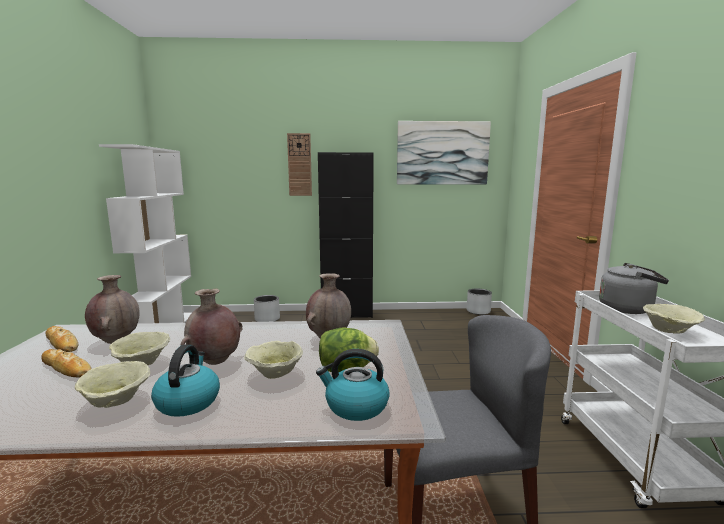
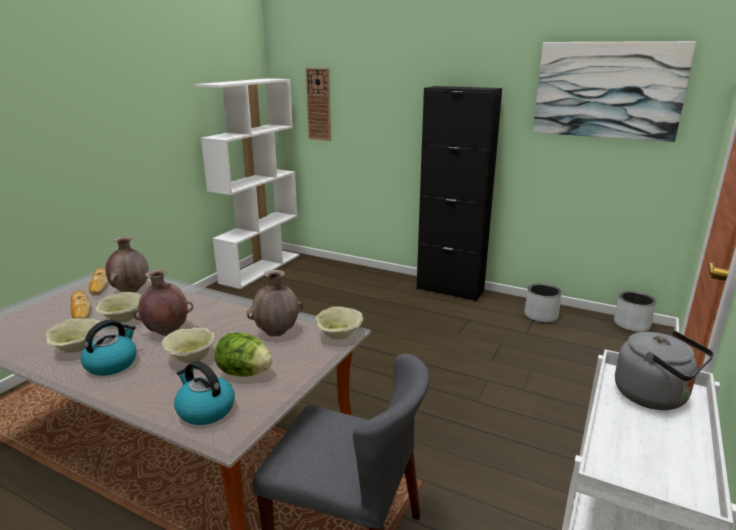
camera: 30 degrees right, 10 degrees up
grey planter [254,295,280,322] -> grey planter moved to [525,283,562,323]
wall clock [287,133,312,196] -> wall clock moved to [306,68,331,141]
beige bowl [643,304,705,334] -> beige bowl moved to [315,307,363,340]

